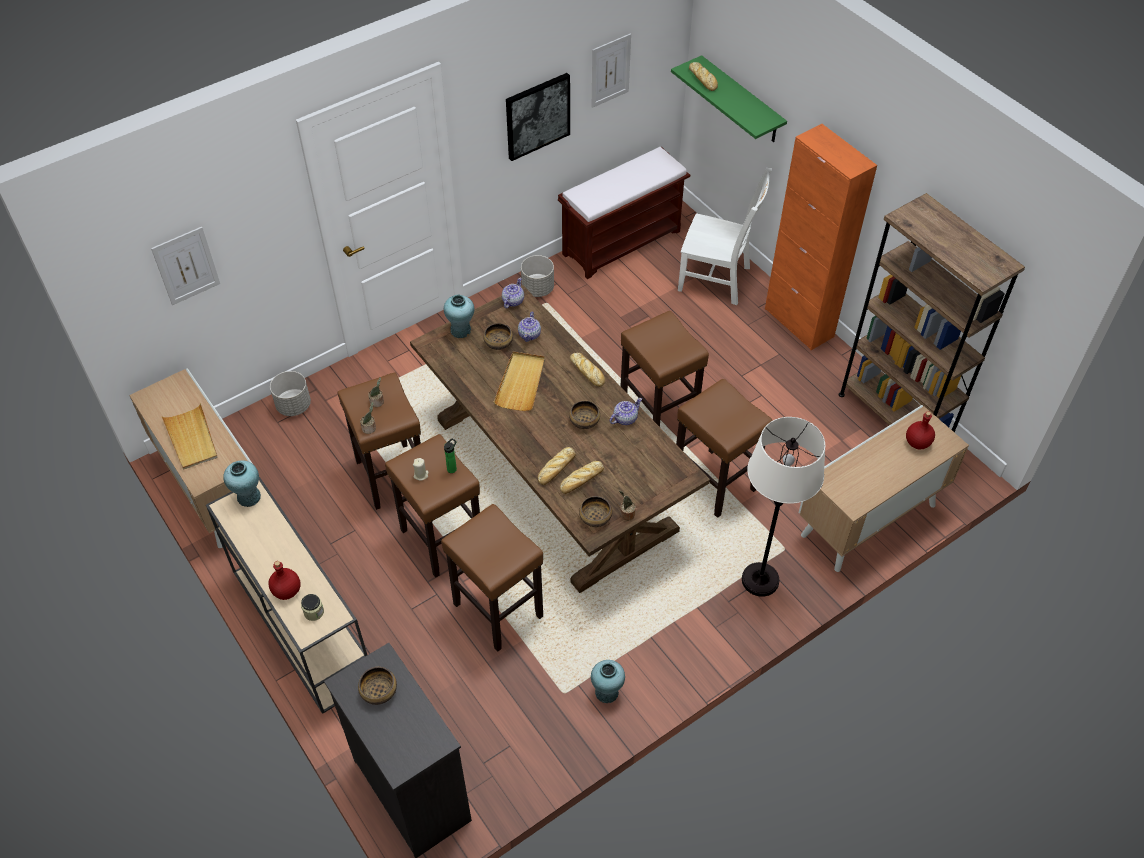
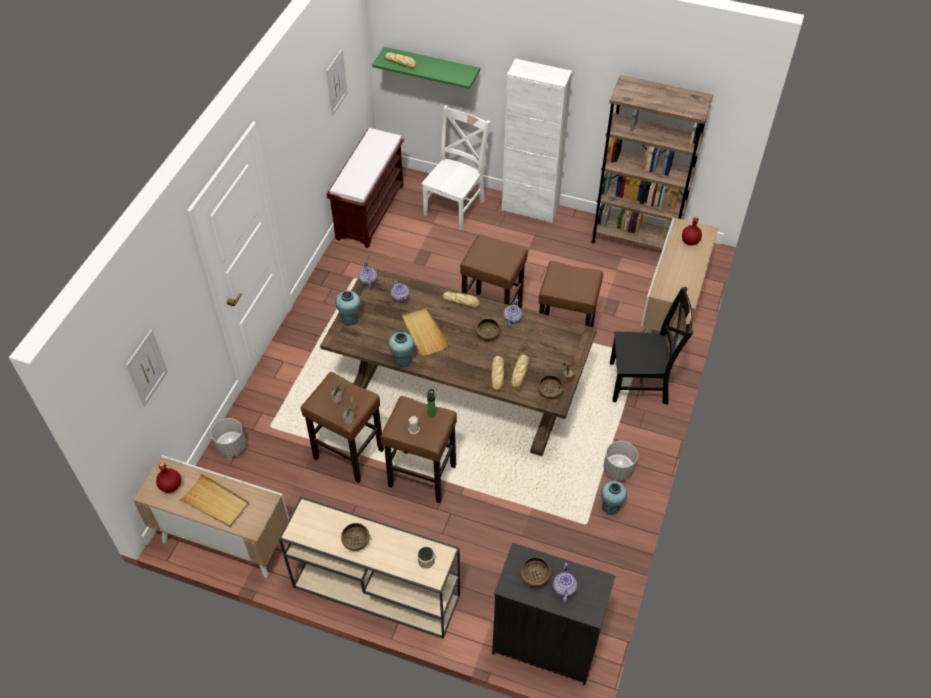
camera: 35 degrees left, 0 degrees up
turquoise vase [223,460,261,507] -> turquoise vase moved to [388,332,415,367]
red bottle [268,561,301,600] -> red bottle moved to [156,463,181,493]
brown stool [441,504,543,652] -> none
bowl [483,323,513,350] -> bowl moved to [341,523,370,551]
picture [506,73,570,161] -> none
grey planter [521,255,554,297] -> grey planter moved to [604,441,638,481]
white chair [678,168,772,305] -> white chair turned 45 degrees counterclockwise [421,105,491,230]
white floor lamp [742,417,825,597] -> black chair [610,287,694,405]
orange cabinet [765,124,877,350] -> white cabinet [502,58,572,223]
none -> teapot [553,563,577,603]

